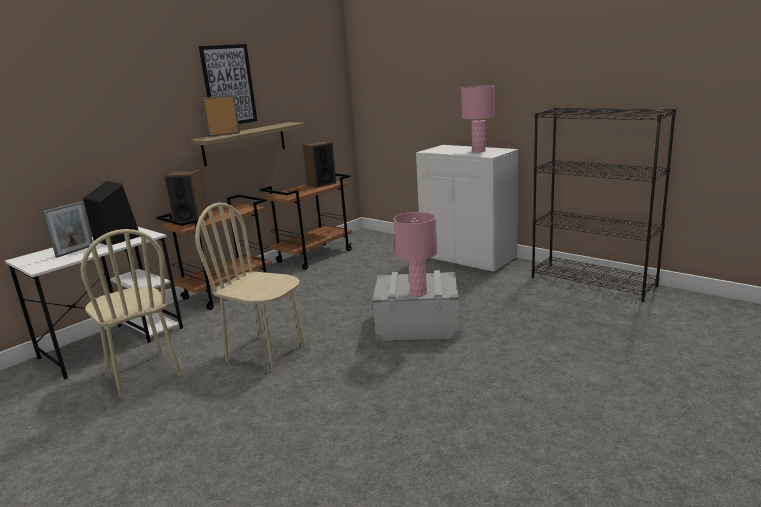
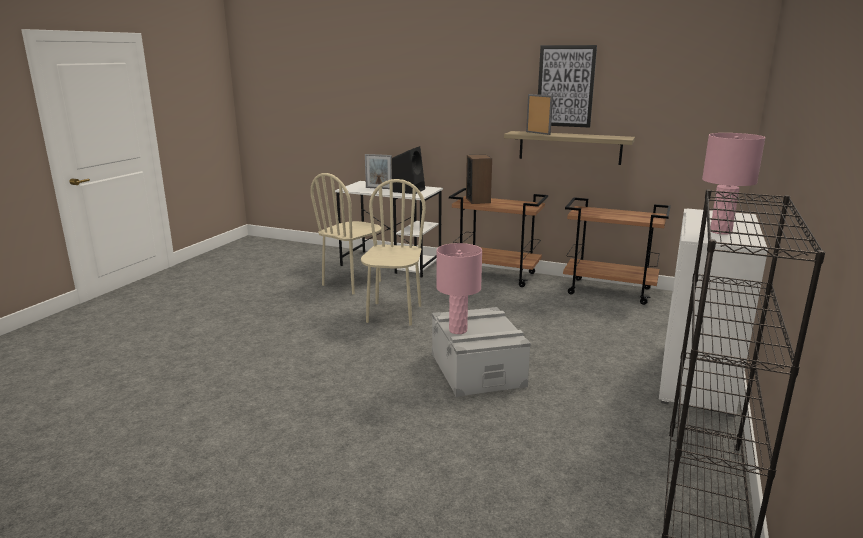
camera: 70 degrees right, 0 degrees up
speaker [303,141,336,188] -> none

